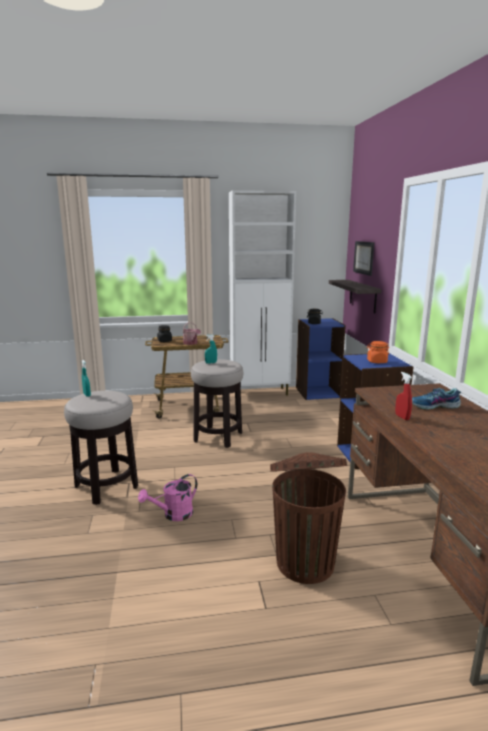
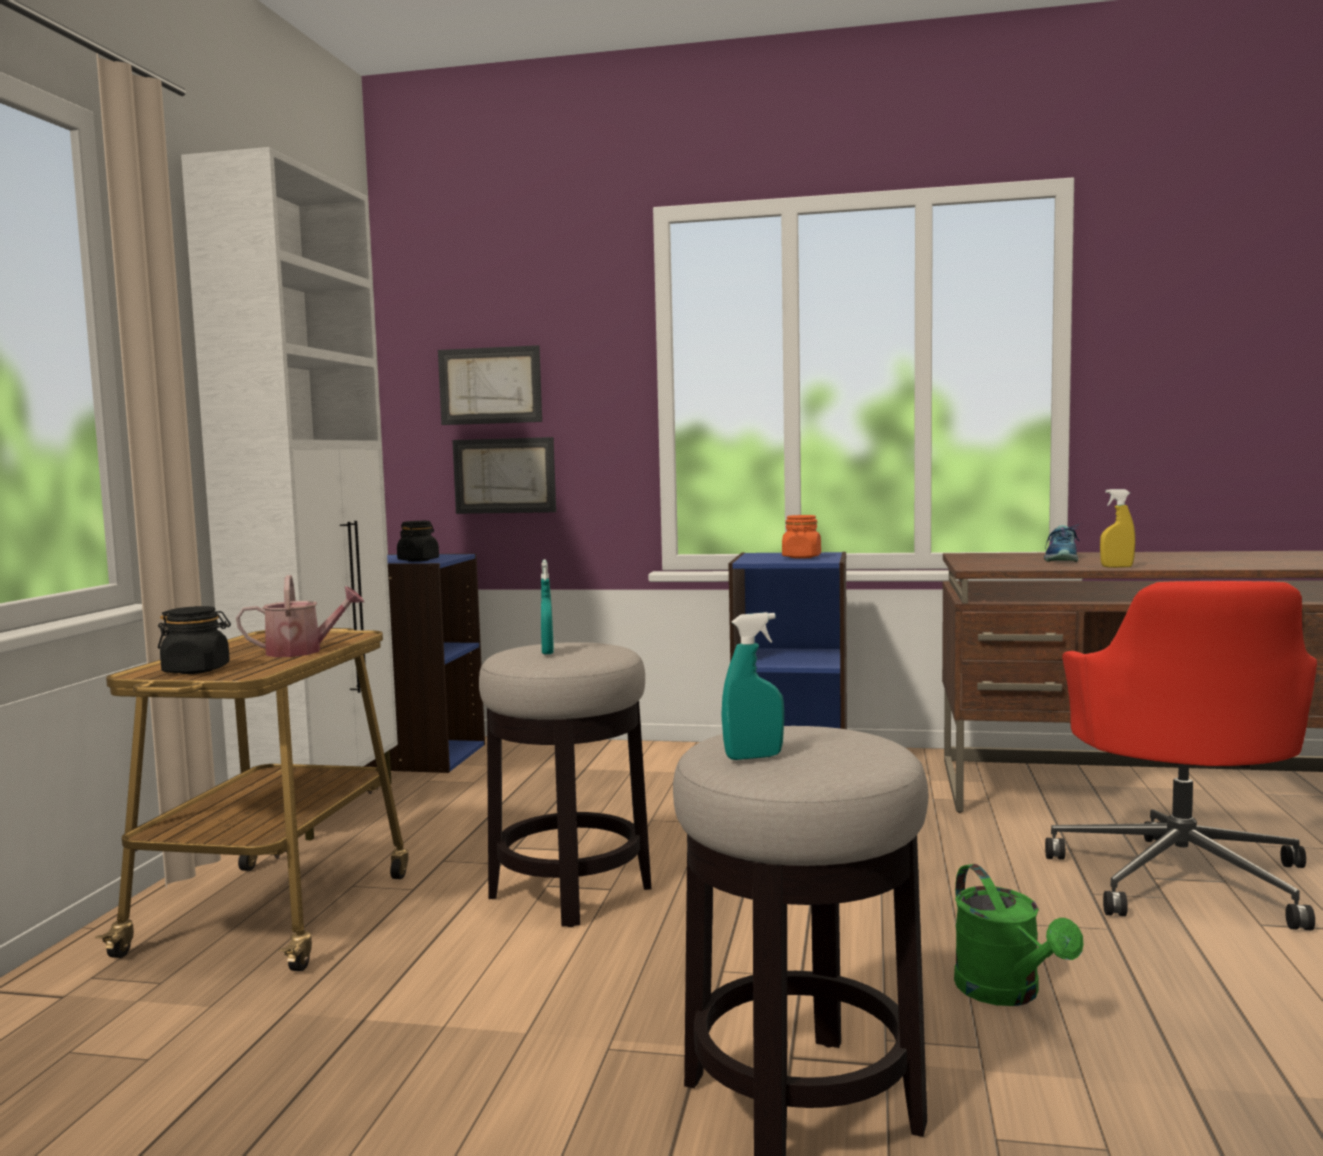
camera: 70 degrees left, 10 degrees down
pink watering can [138,474,197,521] -> green watering can [954,864,1084,1006]
brown trash can [270,452,347,584] -> red office chair [1045,581,1317,930]
shelf [329,280,382,314] -> picture [452,437,556,514]
red spray bottle [395,372,412,420] -> yellow spray bottle [1100,489,1135,568]

